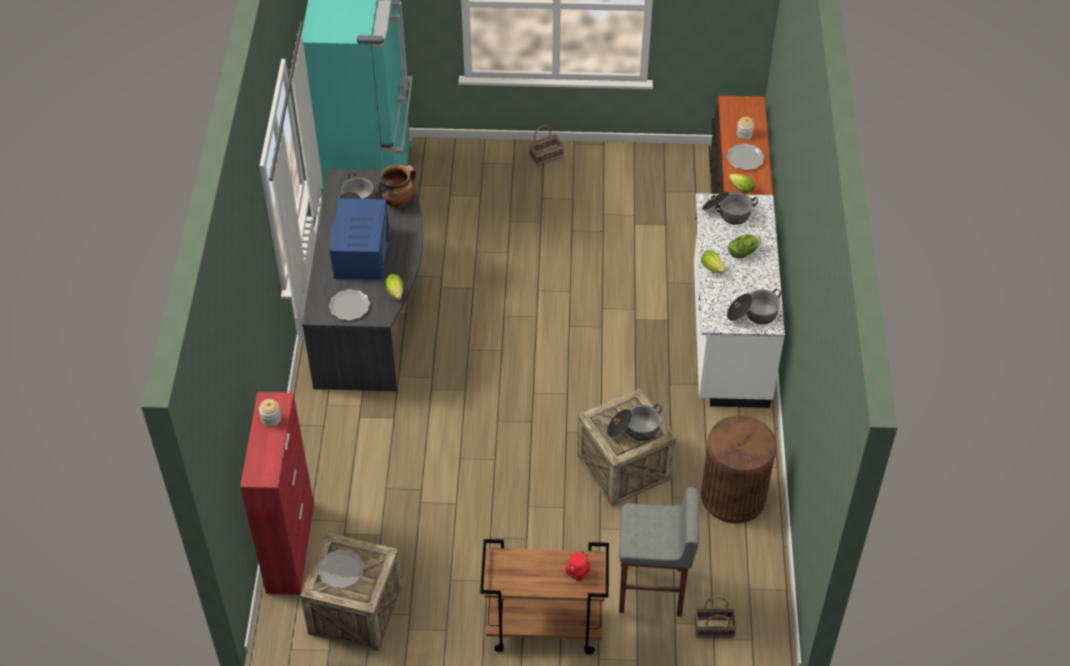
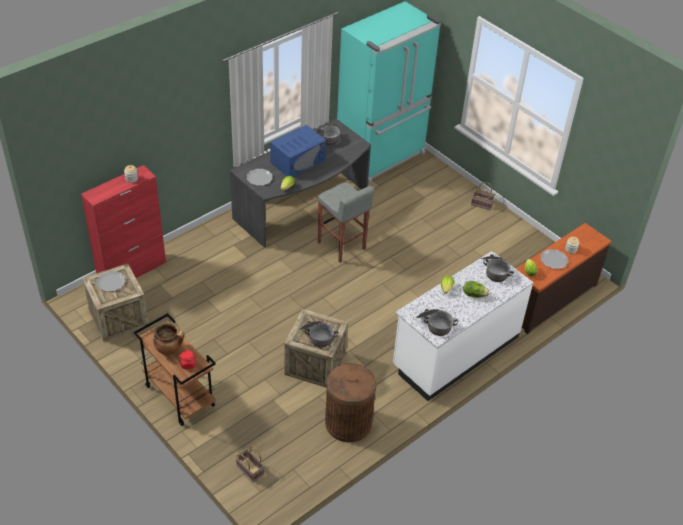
camera: 45 degrees right, 5 degrees down
cooking pot [378,164,416,208] -> cooking pot moved to [153,321,185,356]
grey stool [619,487,699,617] -> grey stool moved to [317,182,374,263]

